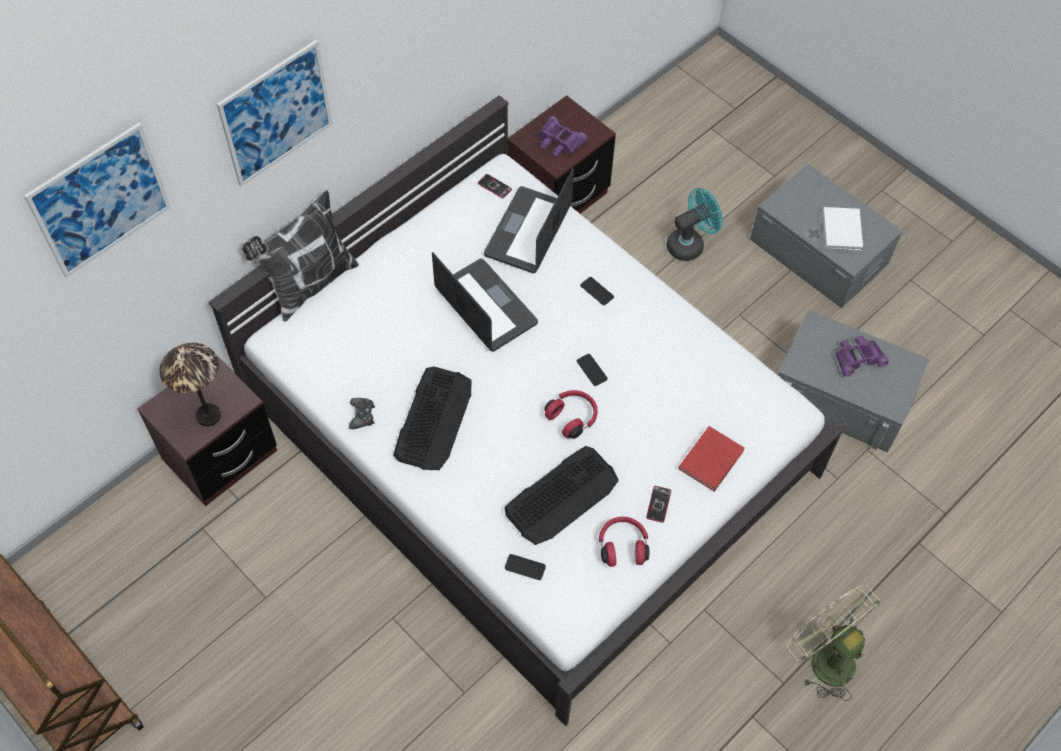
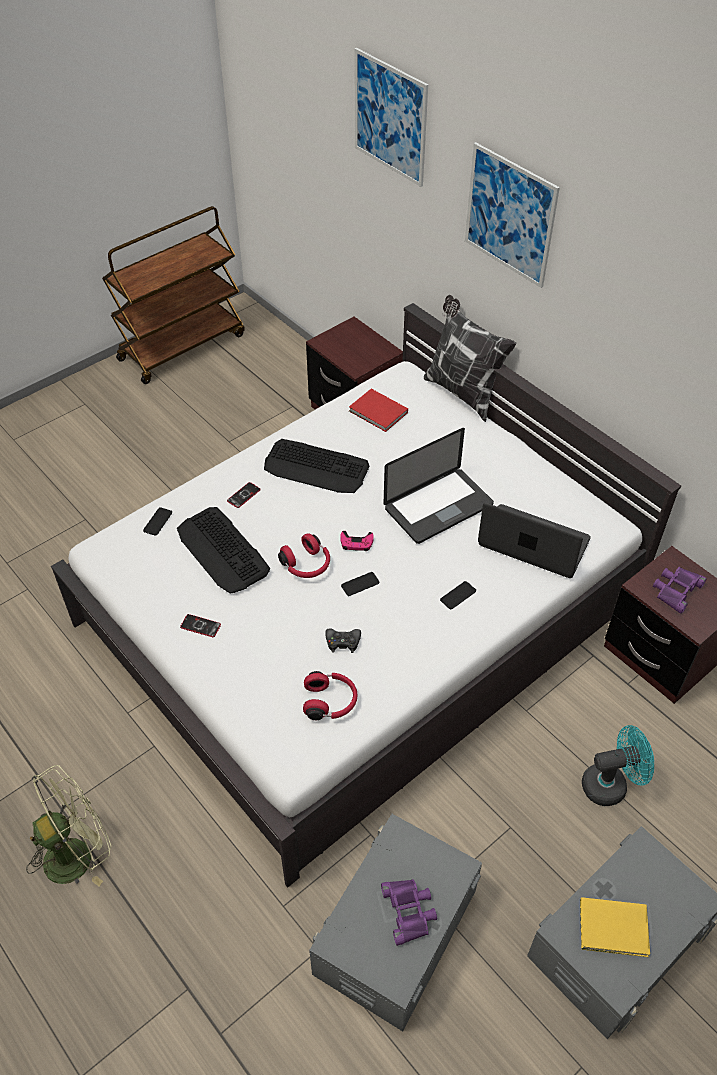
camera: 95 degrees right, 10 degrees down
table lamp [159,343,221,426] -> none
black game controller [349,398,375,429] -> black game controller moved to [325,628,361,653]
phone [478,174,512,198] -> phone moved to [227,482,261,508]
red headphones [599,517,649,567] -> red headphones moved to [303,671,358,720]
turquoise fan [667,188,723,261] -> turquoise fan turned 75 degrees counterclockwise [582,725,654,806]
red book [678,426,745,492] -> red book moved to [349,389,408,432]
white book [823,207,863,251] -> yellow book [580,897,650,957]
none -> pink game controller [340,531,374,551]

